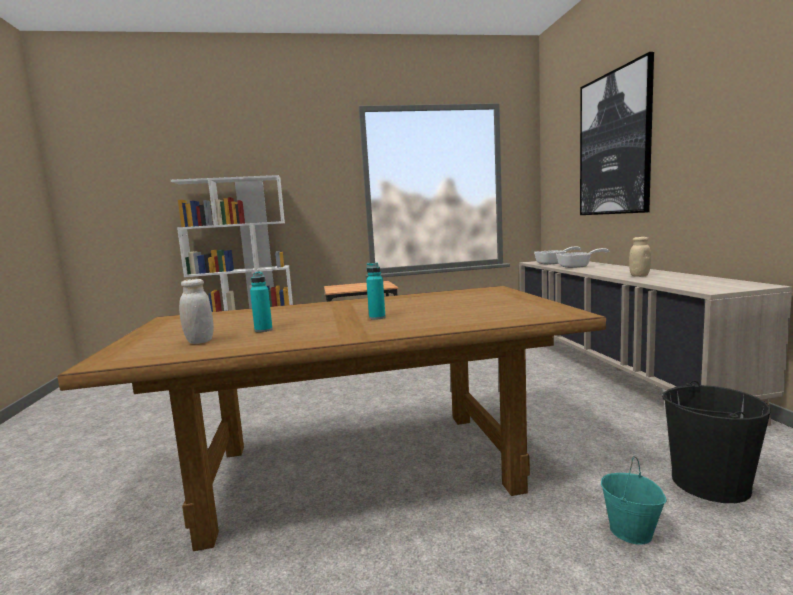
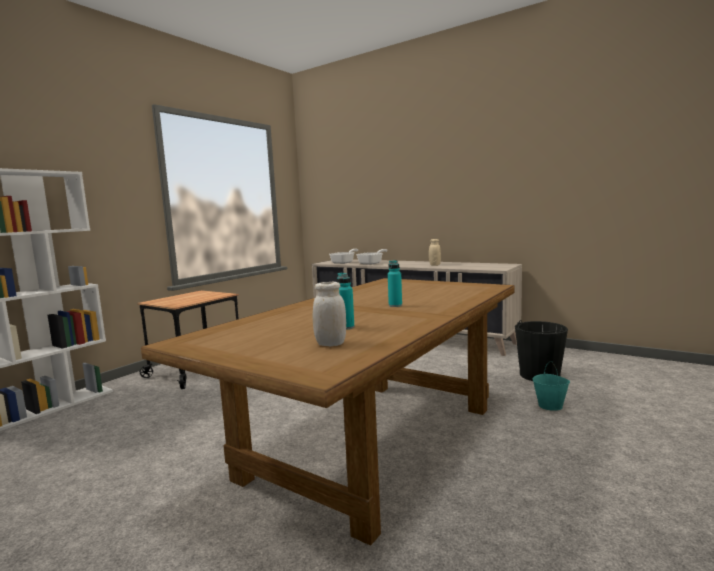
camera: 45 degrees left, 0 degrees up
picture [580,52,654,215] -> none

